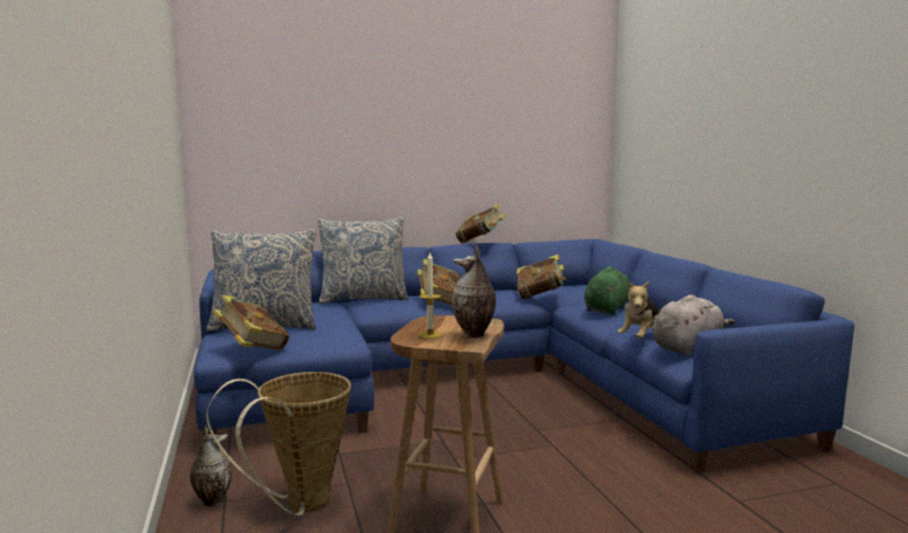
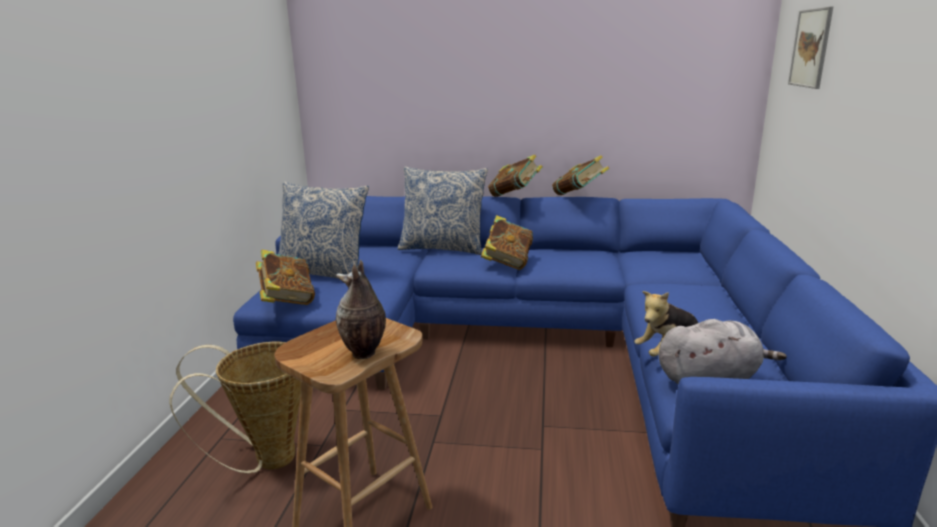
camera: 25 degrees right, 10 degrees up
vase [190,425,232,507] -> none
candle [418,253,443,339] -> none
book [517,254,567,299] -> book moved to [488,155,543,197]
green plush toy [584,266,629,315] -> none
none -> picture [788,6,833,89]

